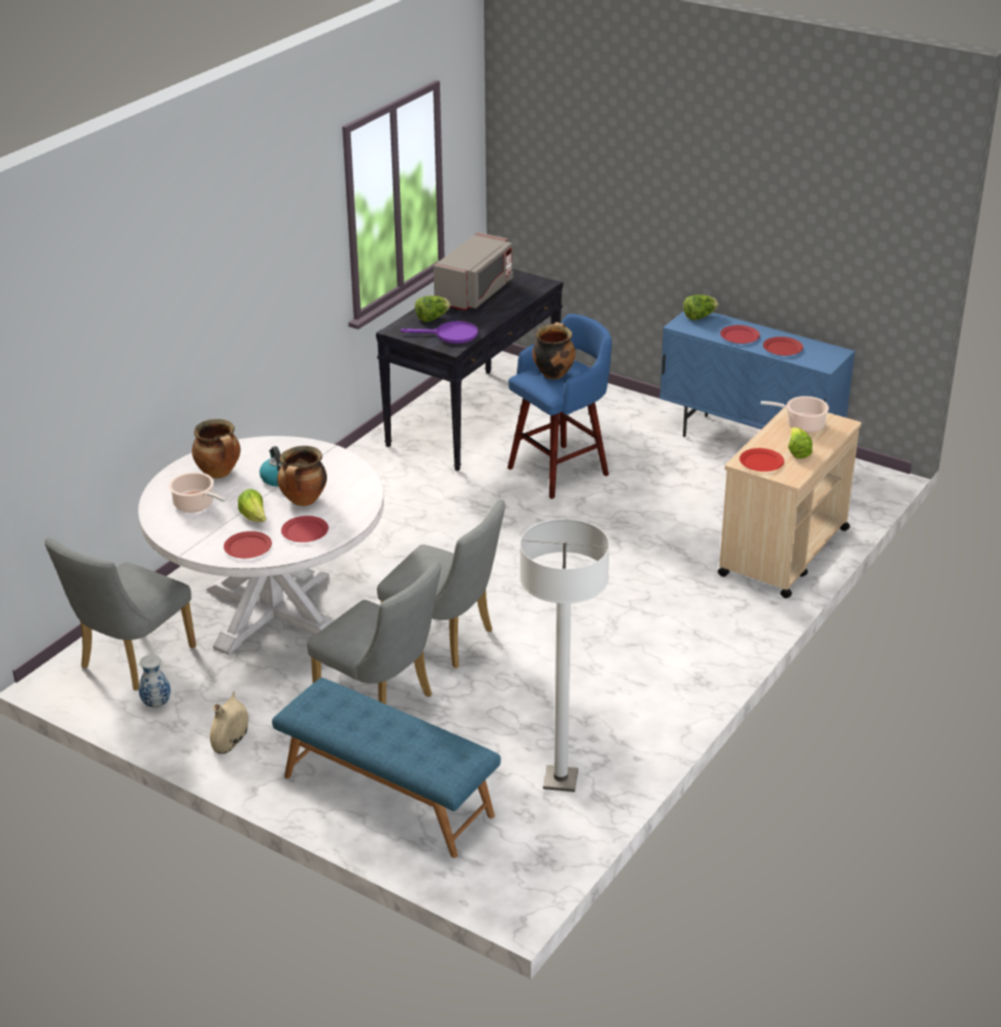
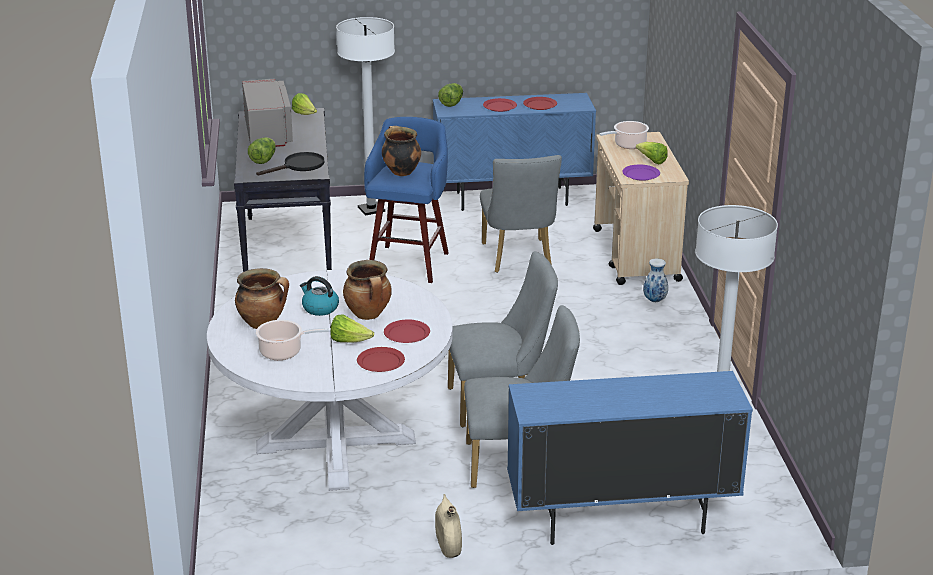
camera: 40 degrees left, 5 degrees down
grey chair [45,538,196,691] -> grey chair moved to [480,155,562,273]
vase [139,655,171,708] -> vase moved to [643,258,668,302]
blue bench [272,678,501,858] -> blue cabinet [507,371,753,545]
purple frying pan [401,321,478,344] -> black frying pan [256,152,324,175]
red plate [739,448,784,472] -> purple plate [622,164,660,181]
none -> lettuce [292,93,317,115]
none -> white floor lamp [336,17,395,215]

